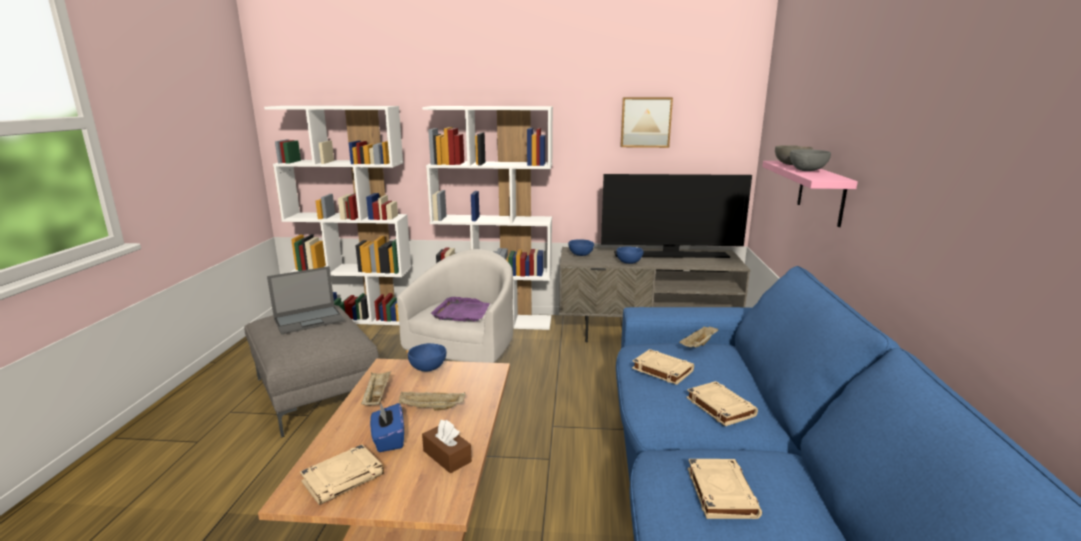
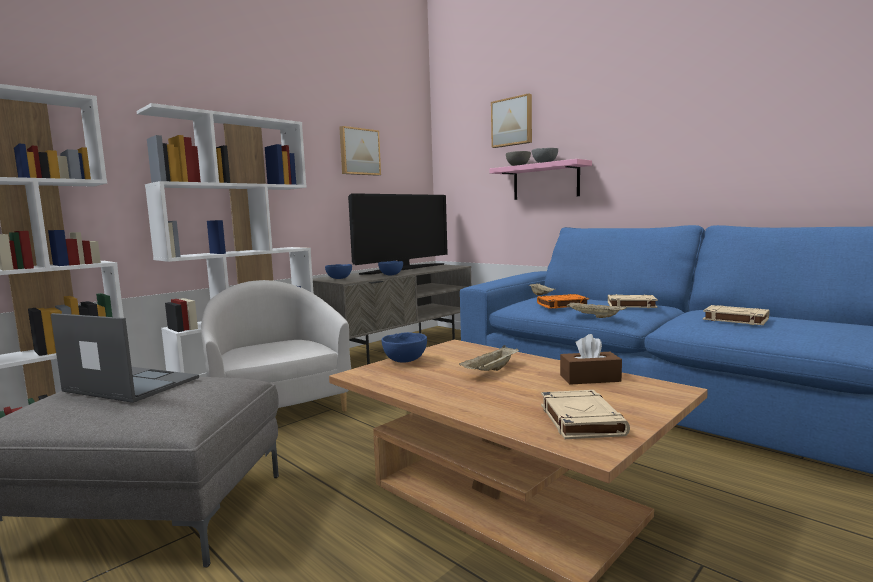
camera: 50 degrees left, 10 degrees down
laptop [267,266,345,335] -> laptop turned 75 degrees counterclockwise [51,313,199,403]
beige tray [361,371,391,406] -> beige tray moved to [566,302,627,318]
blue tissue box [370,403,404,452] -> none
purple tray [431,297,490,322] -> none
beige book [632,349,694,385] -> orange book [537,294,589,309]
none -> picture [491,93,532,148]

